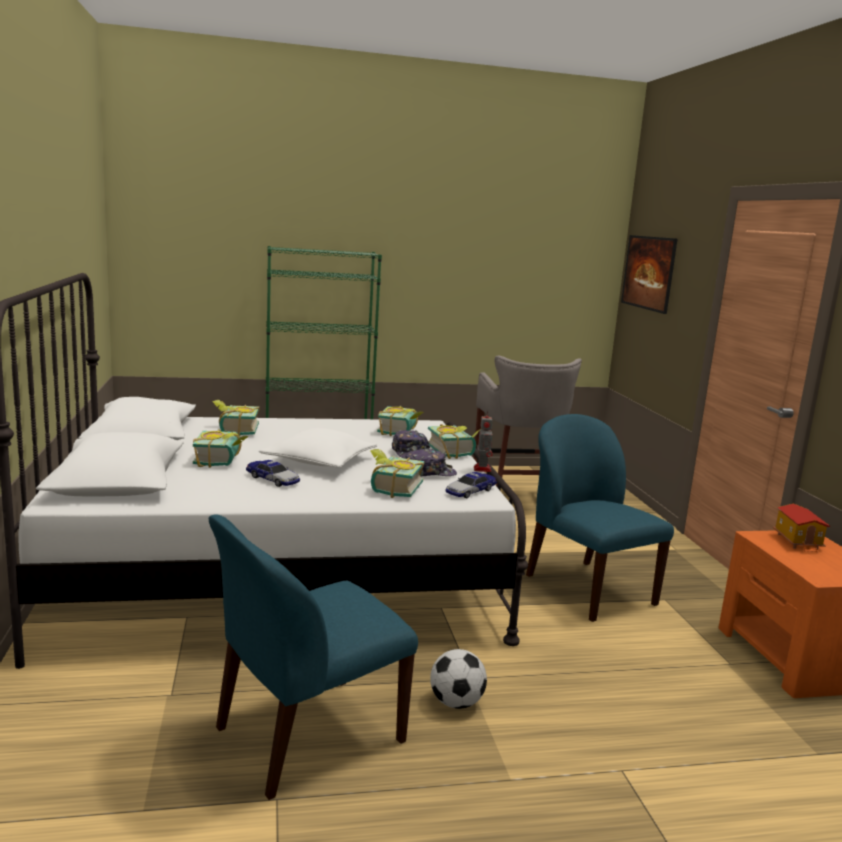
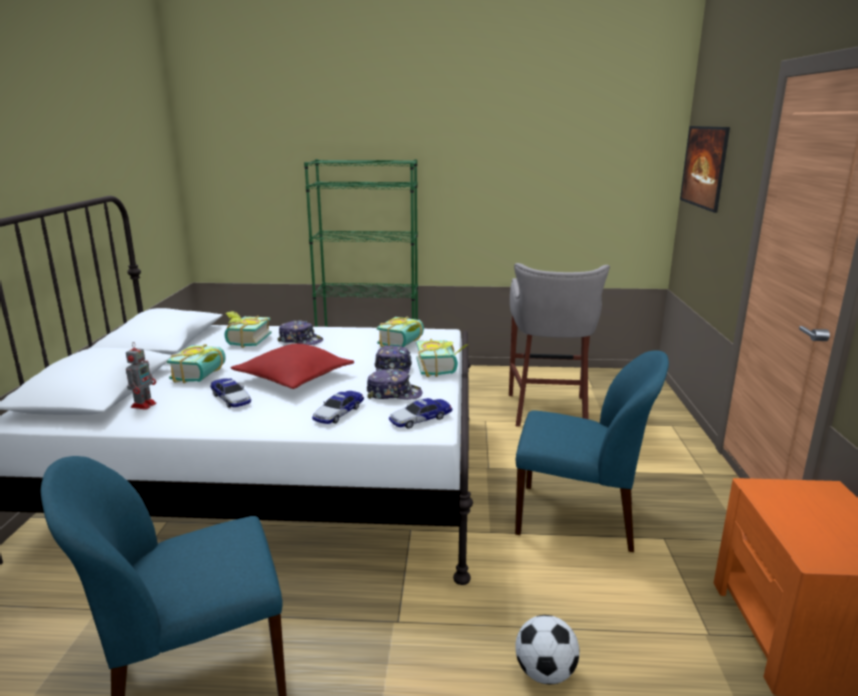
camera: 15 degrees right, 5 degrees up
white pillow [259,428,377,468] -> red pillow [231,344,354,389]
book [370,449,425,498] -> toy car [312,391,364,424]
football [430,649,487,709] -> football moved to [515,615,579,685]
toy robot [474,410,493,472] -> toy robot moved to [126,343,156,410]
blue chair [526,414,674,622] -> blue chair turned 120 degrees clockwise [515,350,669,552]
toy house [773,504,830,553] -> none
none -> cap [277,320,323,345]

